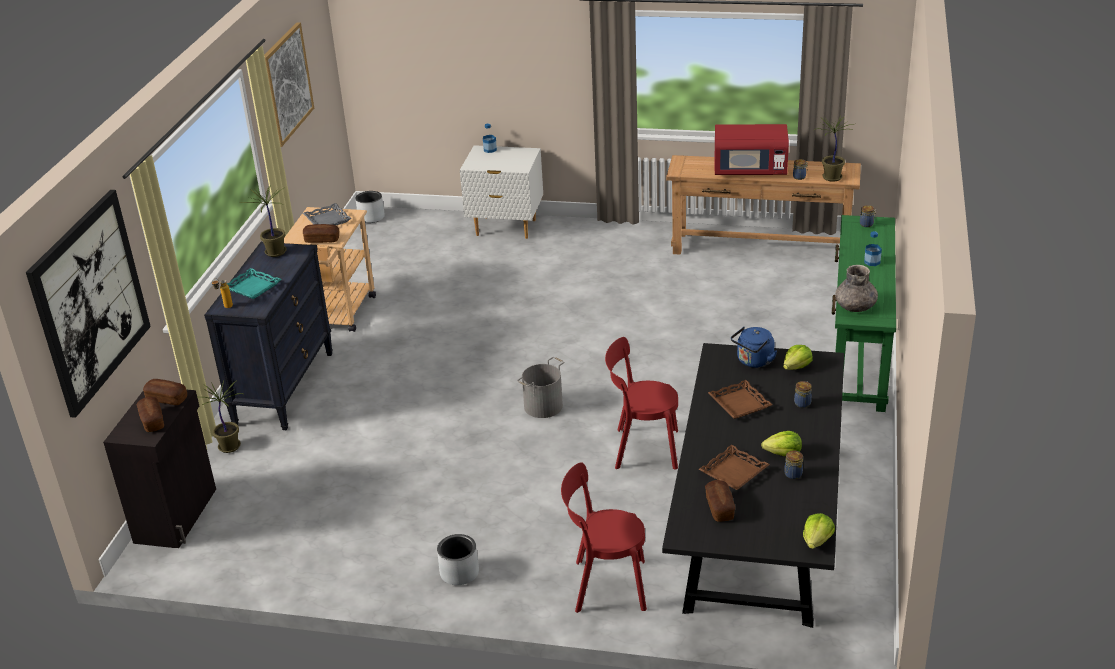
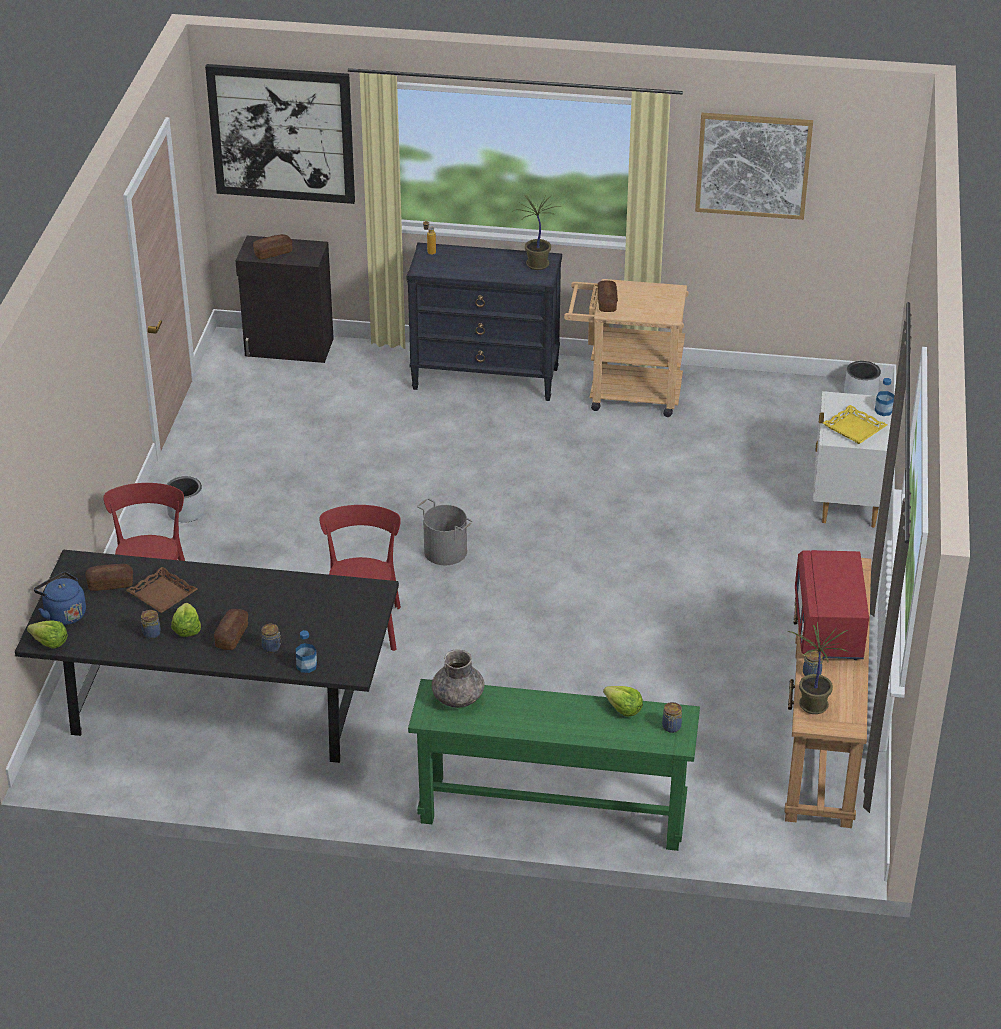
camera: 85 degrees right, 5 degrees up
bread [143,379,187,405] -> bread moved to [214,609,248,650]
potted plant [197,380,244,453] -> none
turquoise tray [227,268,282,299] -> none
grey tray [303,203,351,225] -> none
brown tray [708,380,773,419] -> none
blue kettle [731,327,777,368] -> blue kettle moved to [34,572,86,625]
lettuce [783,345,813,370] -> lettuce moved to [603,686,643,717]
bottle [864,231,882,266] -> bottle moved to [296,630,317,673]
none -> yellow tray [823,405,888,444]

